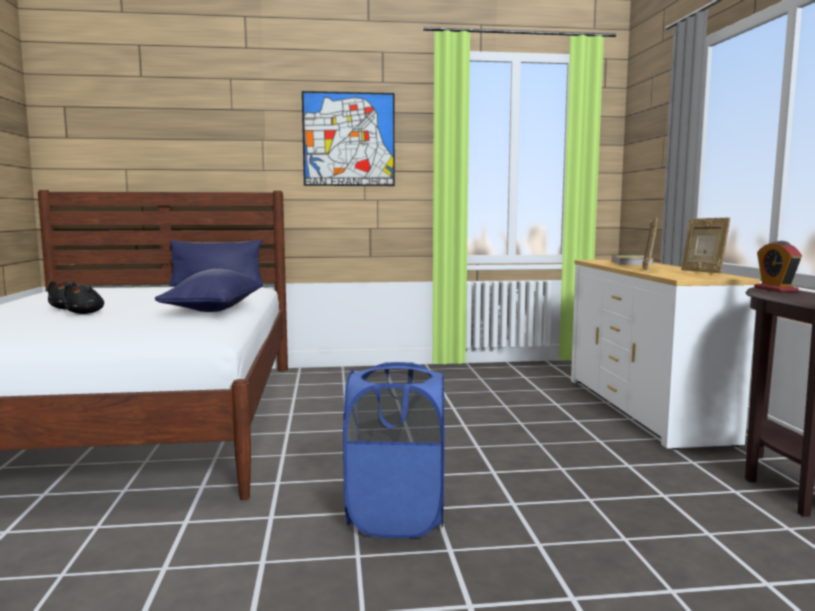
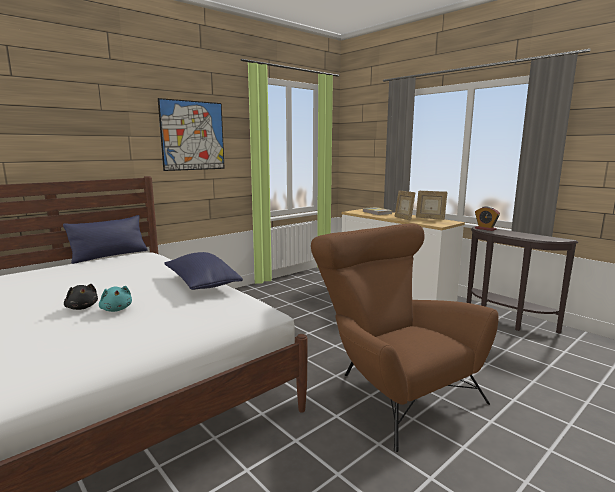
camera: 35 degrees left, 5 degrees up
black plush toy [64,284,104,314] -> turquoise plush toy [99,286,132,312]
blue laundry basket [343,362,444,538] -> brown armchair [311,223,499,452]

